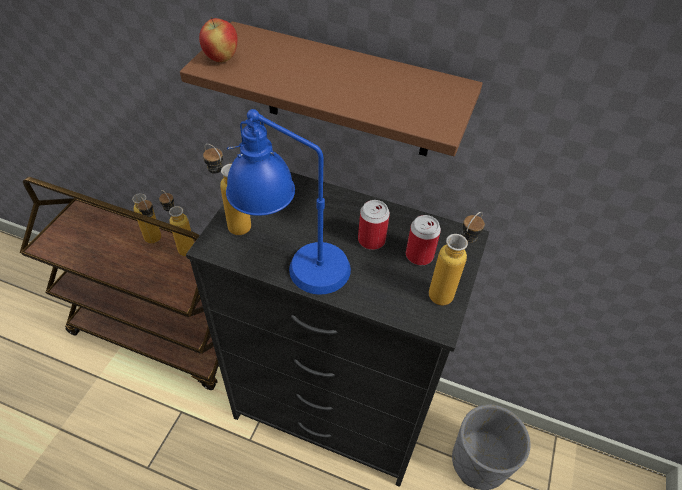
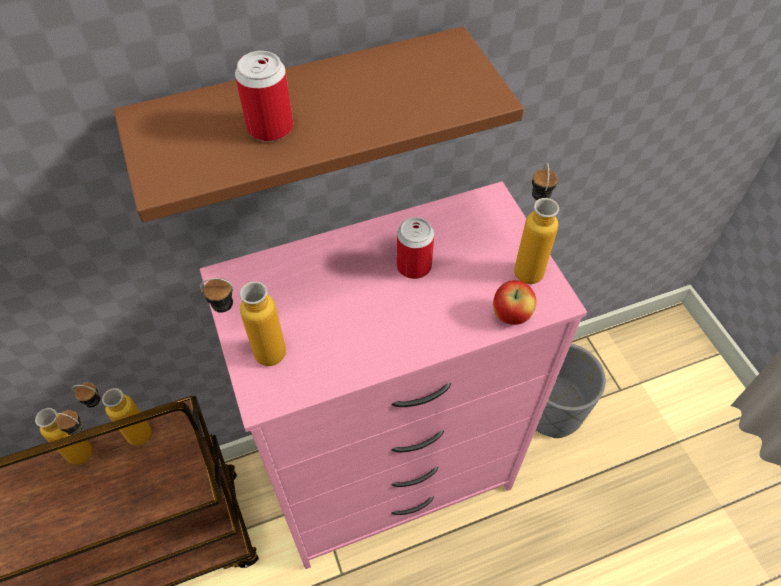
camera: 40 degrees left, 5 degrees up
black dresser [186,172,489,487] -> pink dresser [200,182,587,569]
apple [199,17,237,62] -> apple moved to [493,280,536,325]
blue table lamp [226,109,351,295] -> none
can [406,215,441,265] -> can moved to [235,51,293,142]

